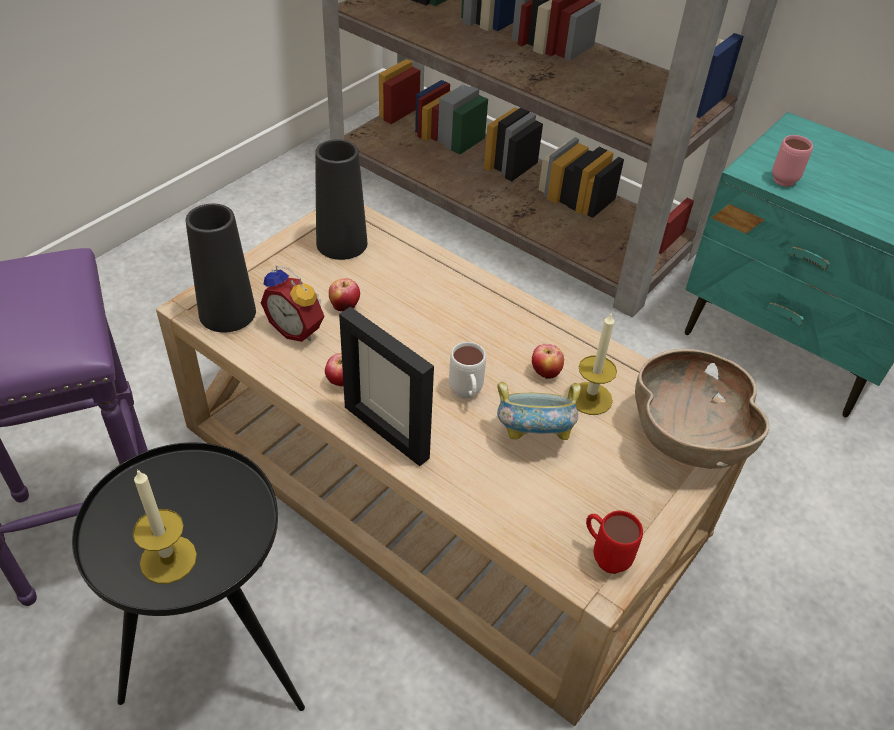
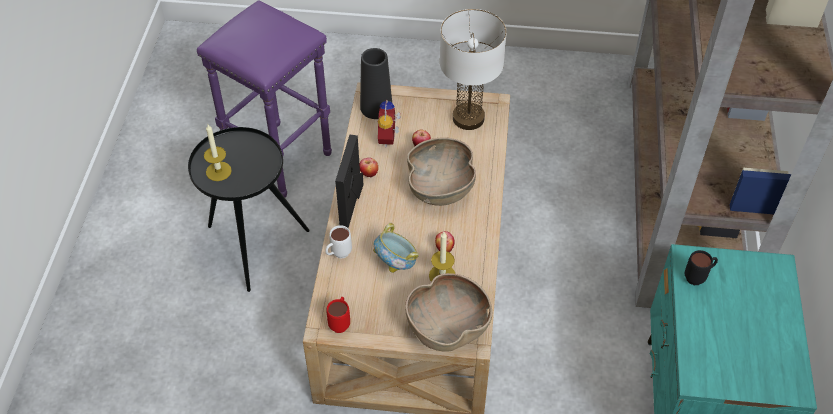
camera: 60 degrees right, 5 degrees up
black vase [315,139,367,260] -> table lamp [440,9,507,130]
white mug [449,342,486,399] -> white mug moved to [325,225,352,259]
pink mug [772,135,813,187] -> black mug [685,250,718,285]
none -> brown bowl [407,137,476,206]

